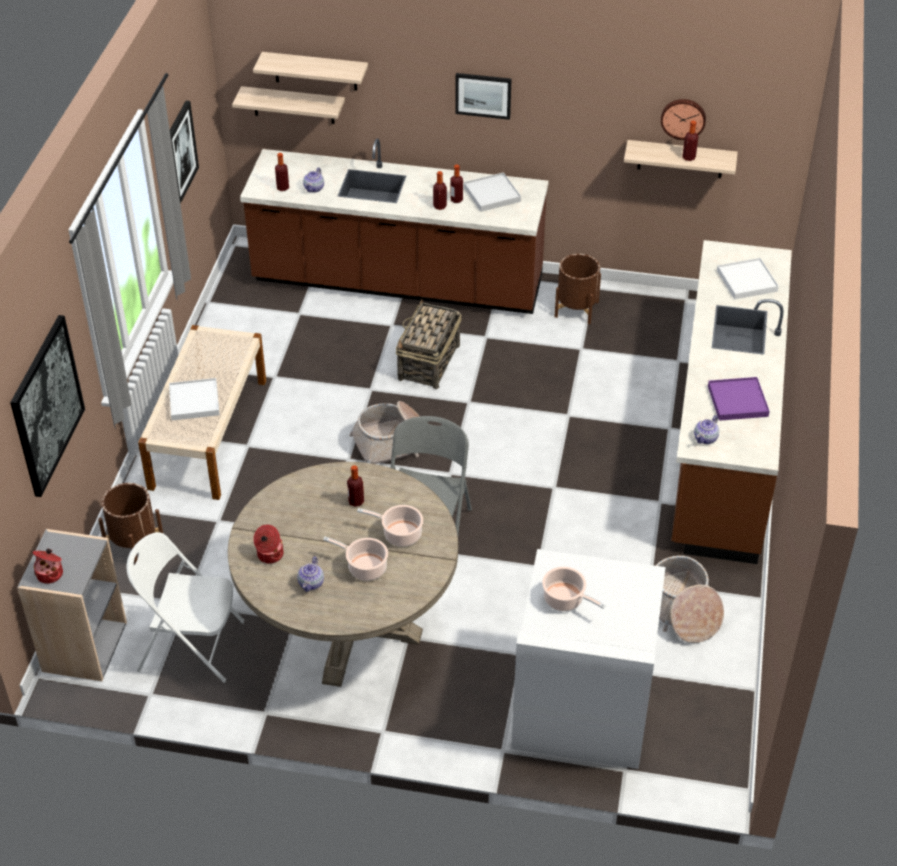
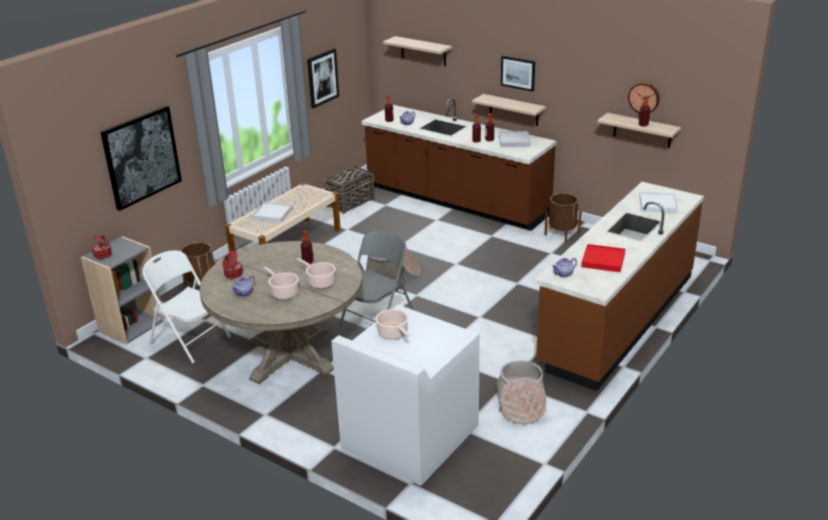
camera: 25 degrees right, 15 degrees down
shelf [232,86,345,124] -> shelf moved to [472,94,546,126]
basket [396,299,462,389] -> basket moved to [323,164,375,214]
purple tray [708,377,770,421] -> red tray [581,244,625,272]

